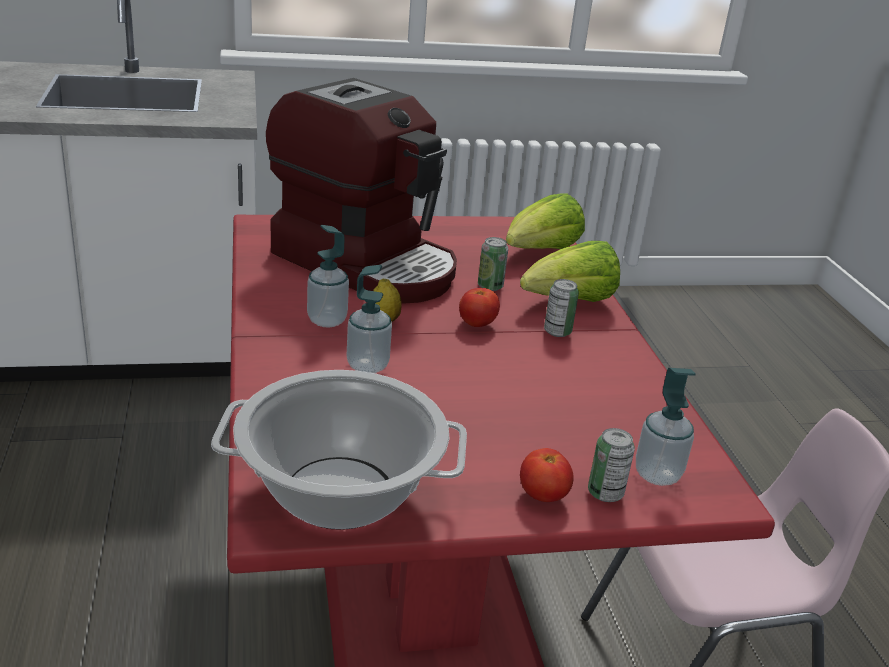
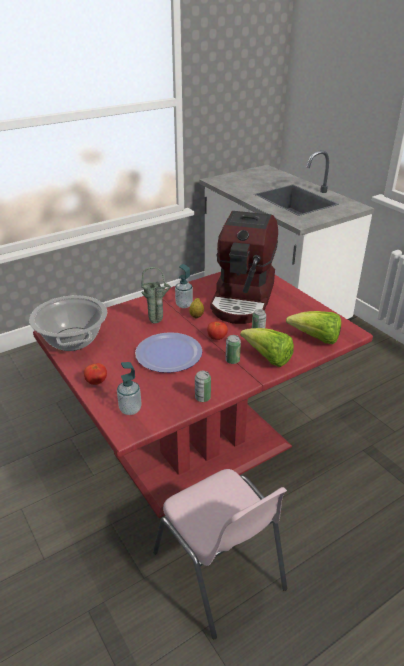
camera: 70 degrees right, 5 degrees up
soap dispenser [346,265,392,373] -> green vase [141,267,171,324]
can [588,428,635,502] -> can moved to [195,371,211,402]
none -> plate [135,332,202,373]

